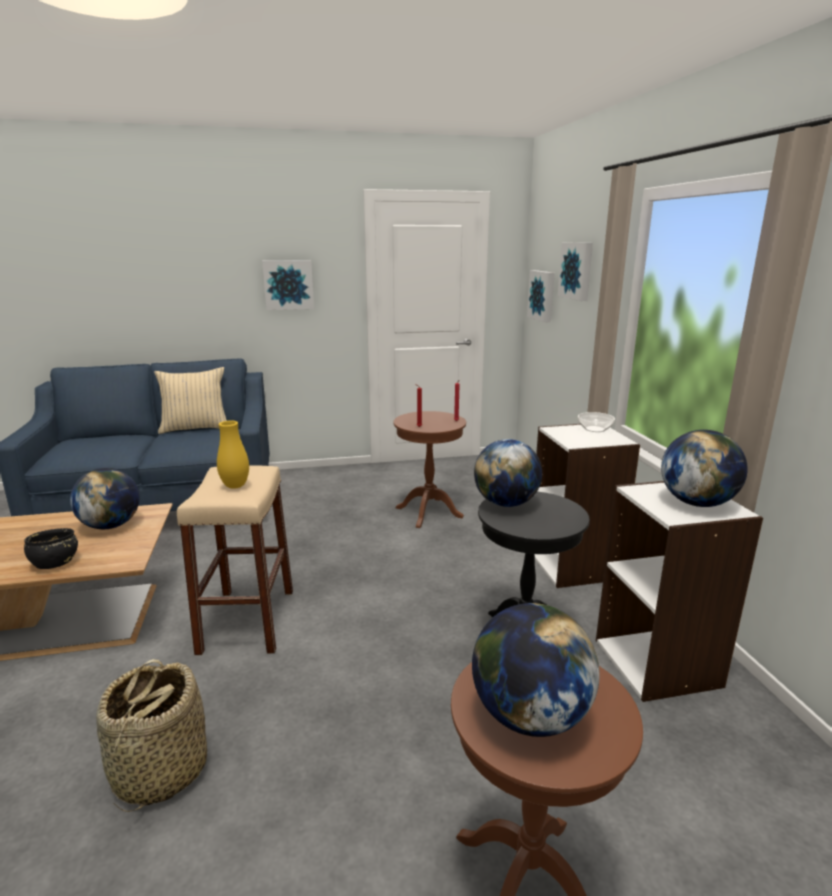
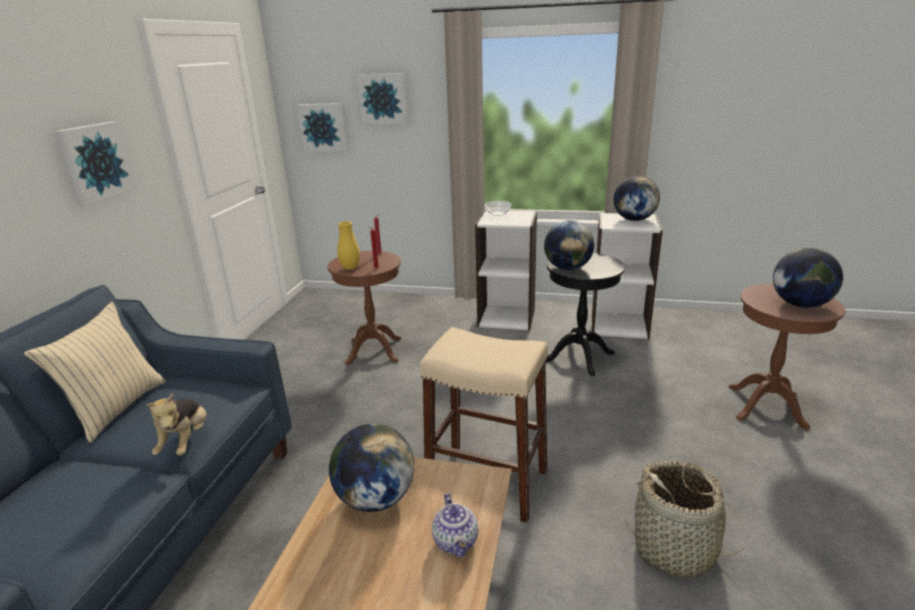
camera: 65 degrees left, 5 degrees up
black bowl [24,528,78,569] -> teapot [432,493,479,557]
yellow vase [217,420,249,489] -> yellow vase moved to [337,221,360,270]
none -> plush toy [146,393,207,456]

